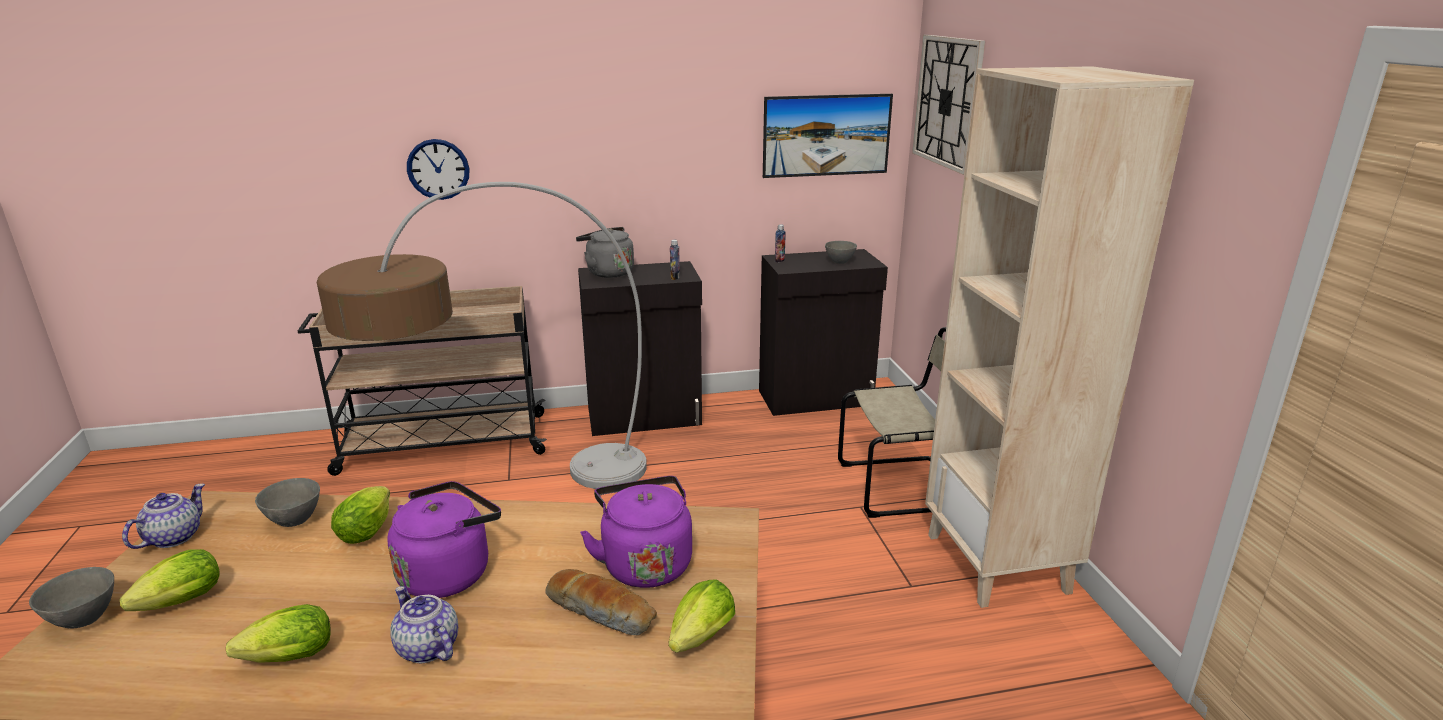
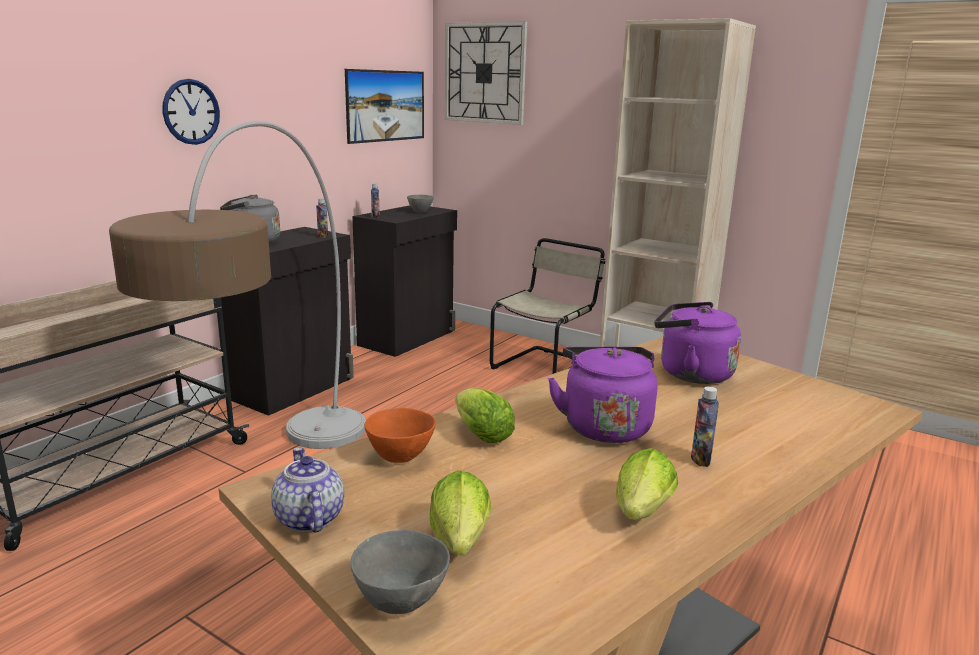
camera: 45 degrees left, 5 degrees down
grey bowl [255,478,320,527] -> orange bowl [364,408,436,463]
teapot [390,586,458,663] -> bottle [691,386,719,467]
wall clock [407,139,470,200] -> wall clock moved to [162,79,220,145]
bread [545,569,657,635] -> none
lettuce [669,579,735,653] -> none

